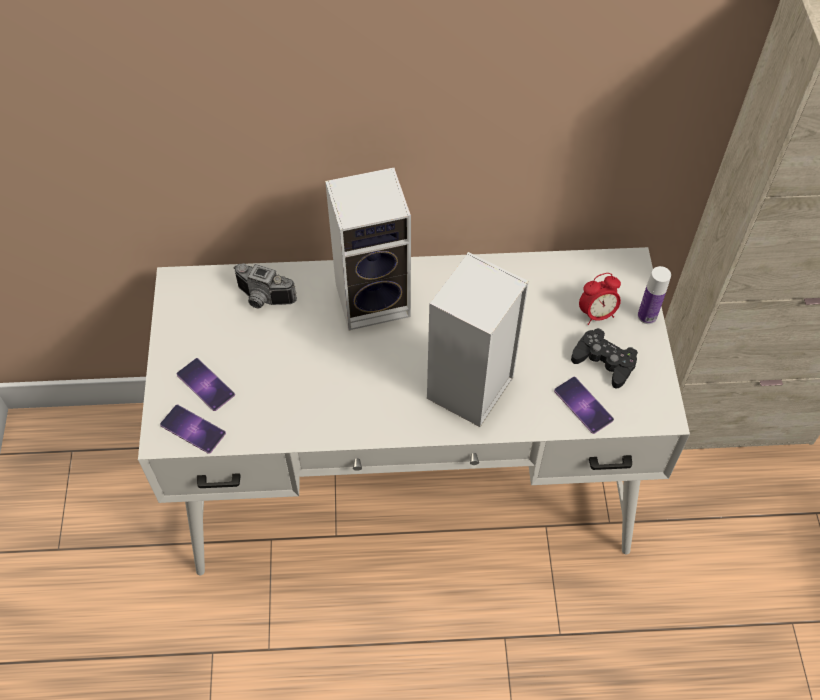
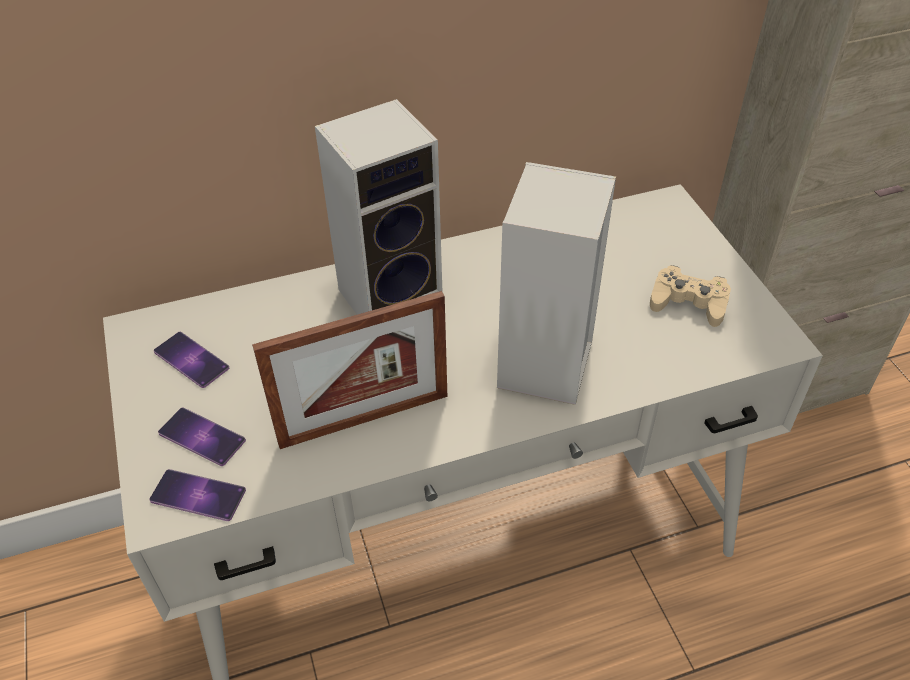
camera: 15 degrees left, 10 degrees down
camera [233,263,297,308] -> none
phone [554,377,614,434] -> phone moved to [154,332,229,388]
black game controller [571,328,638,389] -> beige game controller [650,265,731,327]
alarm clock [579,273,621,325] -> none
bottle [638,266,671,324] -> none
none -> picture frame [252,291,447,449]

